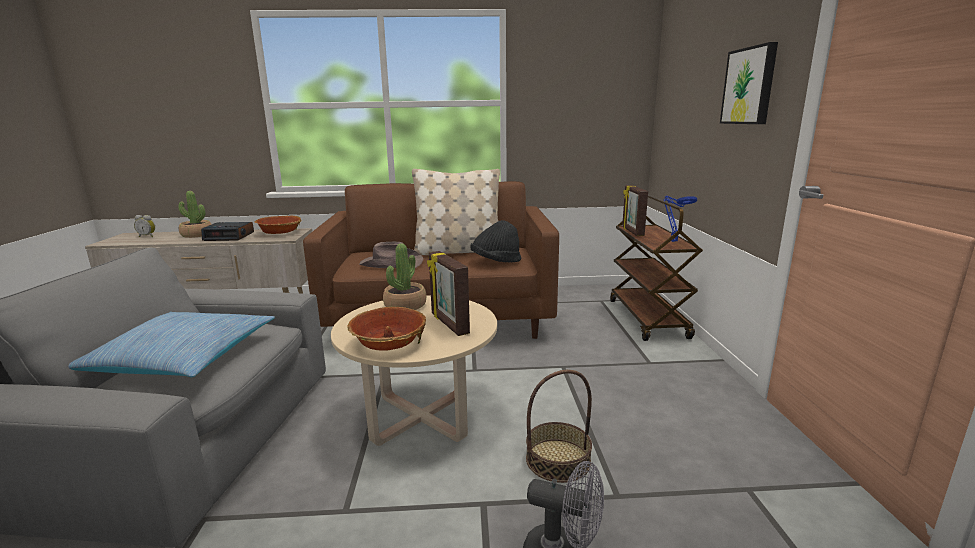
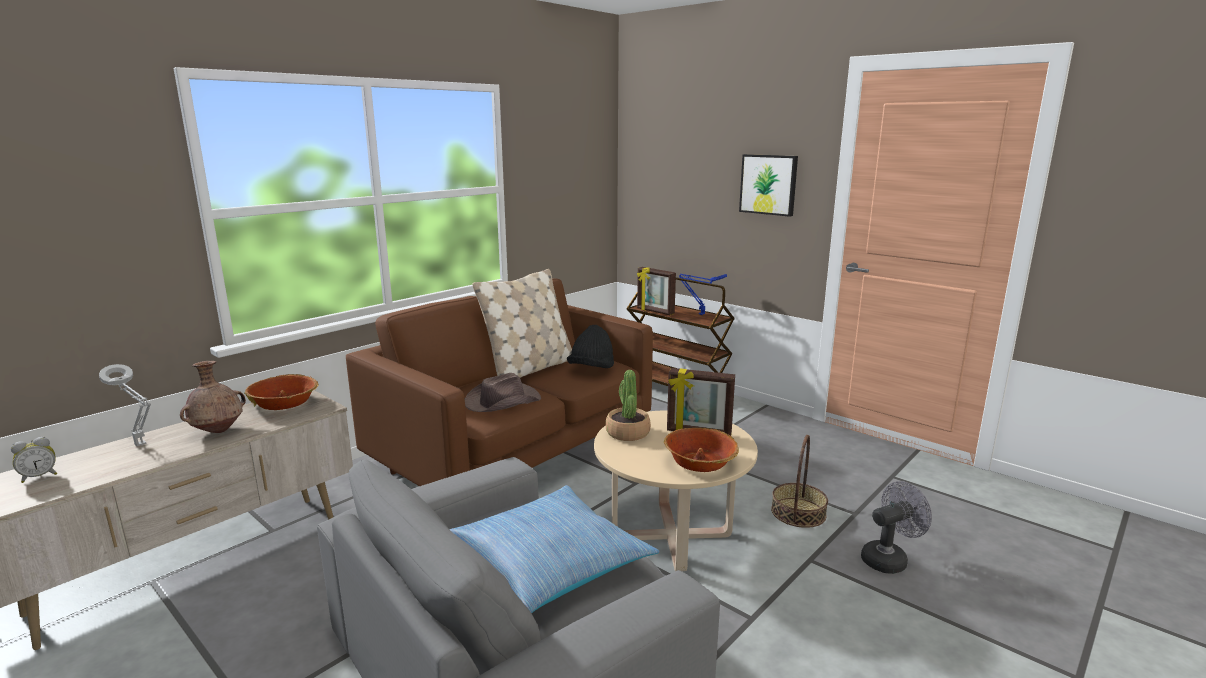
camera: 45 degrees left, 0 degrees up
potted plant [178,191,212,238] -> grey table lamp [99,364,151,446]
alarm clock [201,222,254,241] -> brown vase [180,361,246,433]

